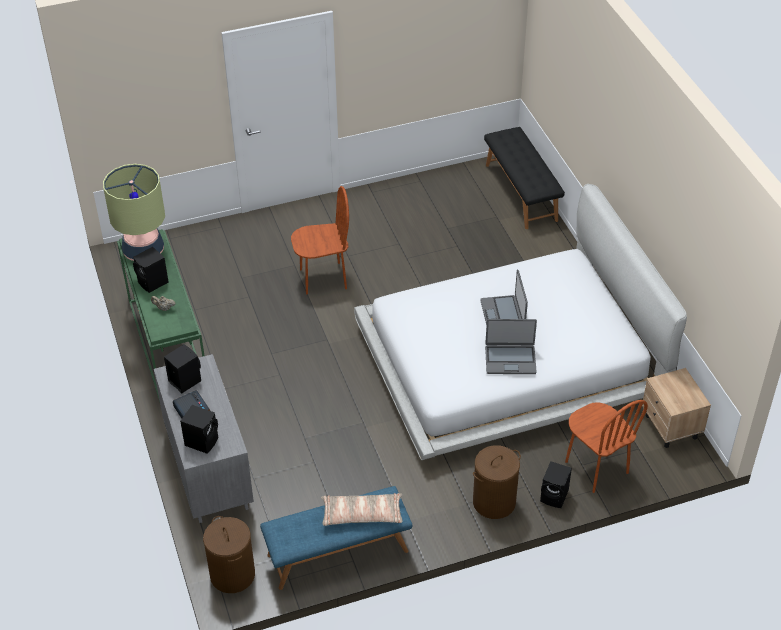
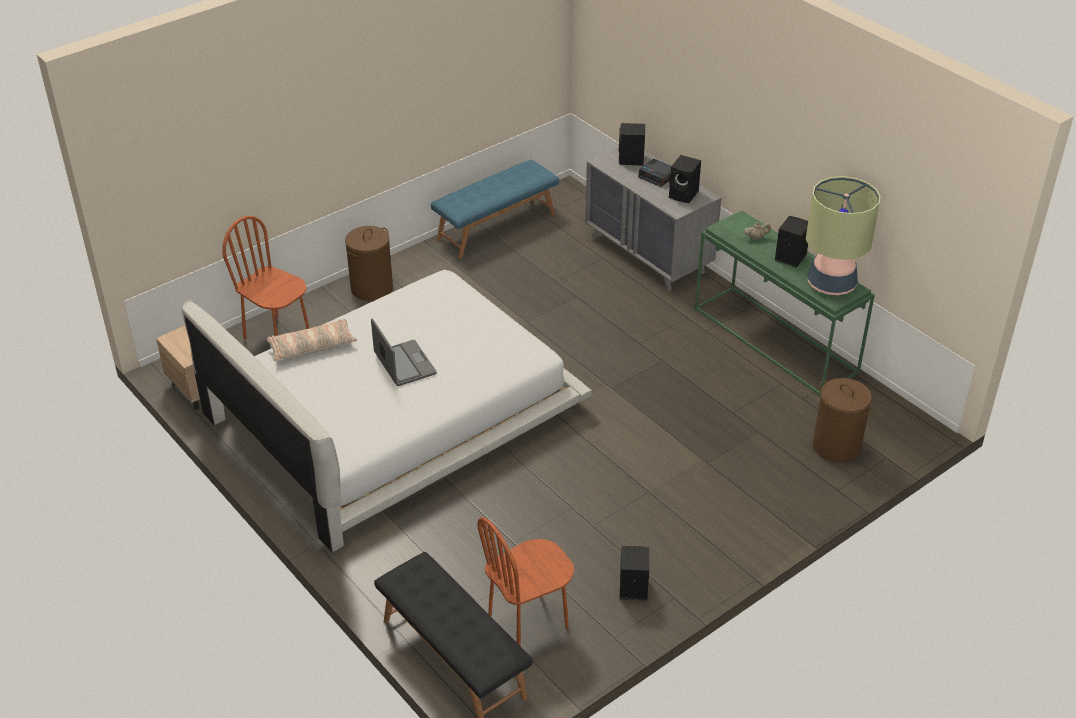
camera: 160 degrees right, 5 degrees down
brown laundry basket [203,516,255,593] -> brown laundry basket moved to [813,378,874,463]
brown chair [291,186,349,294] -> brown chair moved to [477,517,574,646]
pillow [321,493,403,526] -> pillow moved to [266,319,357,361]
laptop [485,319,537,374] -> none
black speaker [540,461,572,508] -> black speaker moved to [620,546,649,601]

